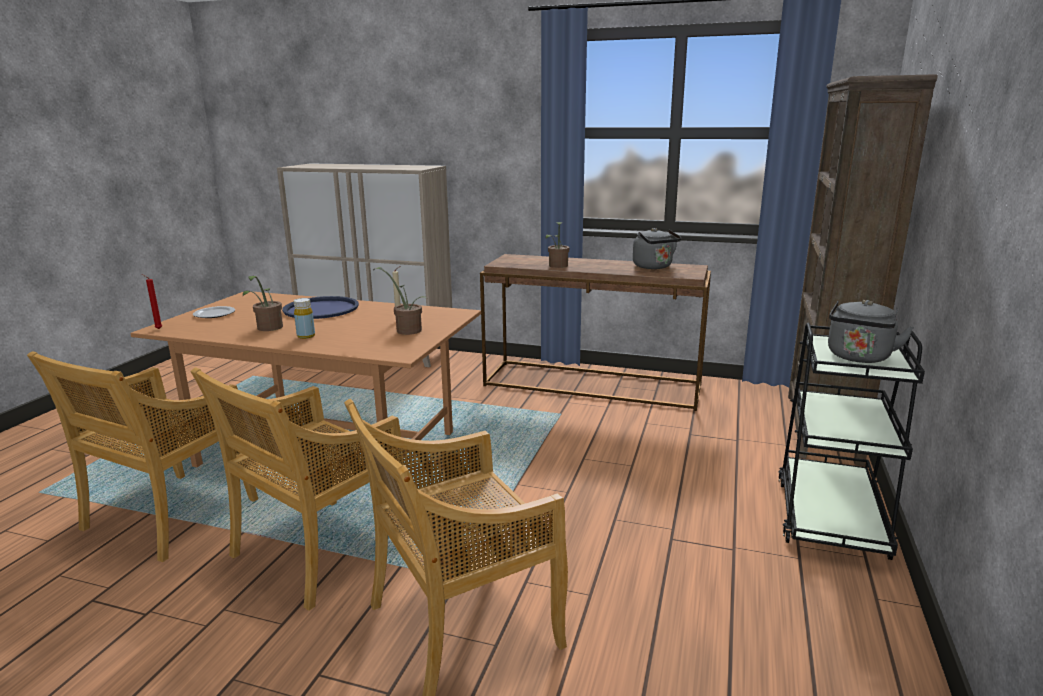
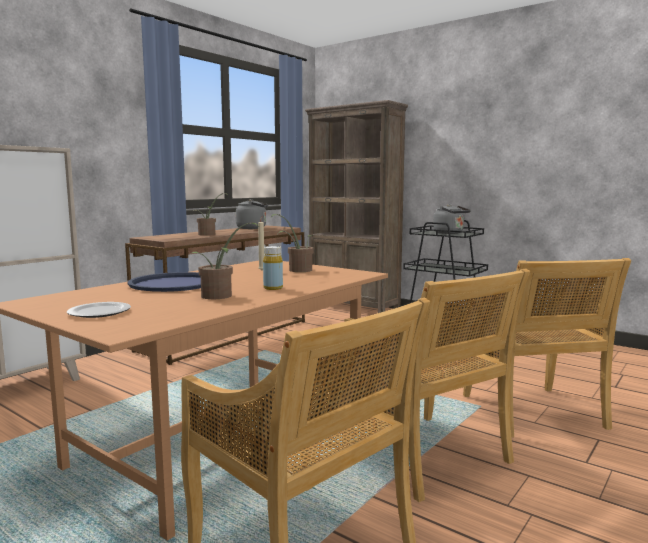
camera: 70 degrees left, 10 degrees down
red candle [142,274,162,329] -> none

